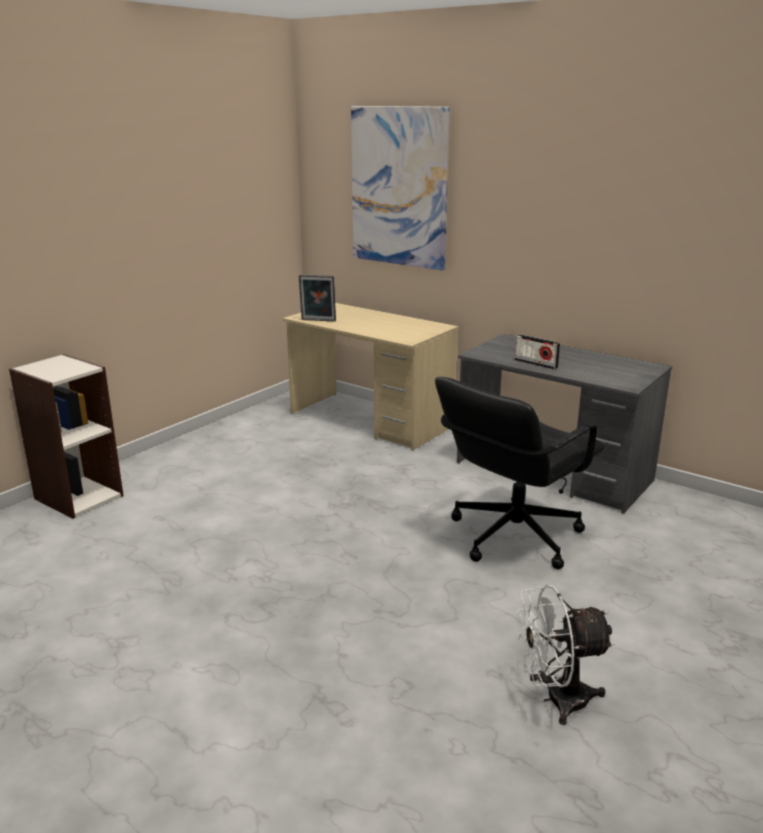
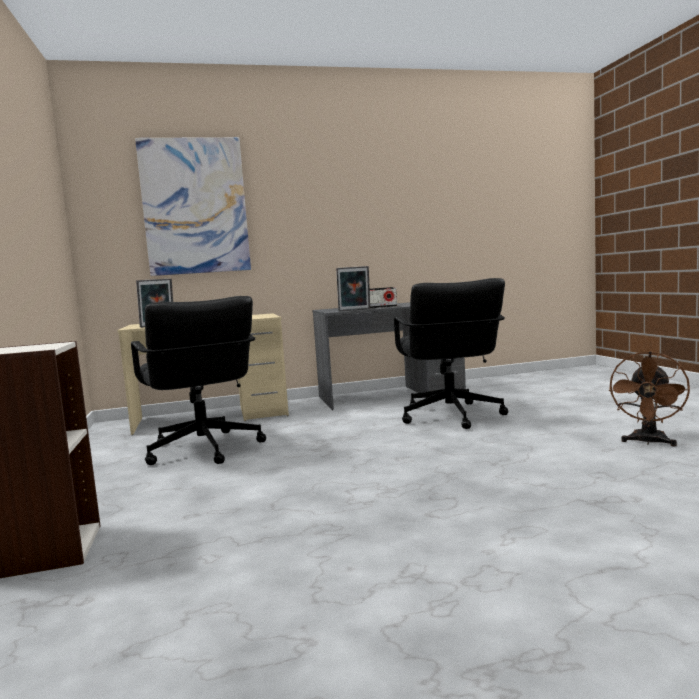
camera: 50 degrees left, 15 degrees down
white fan [517,584,614,725] -> brown fan [609,351,690,446]
none -> black office chair [131,296,266,465]
none -> picture frame [336,266,370,311]

